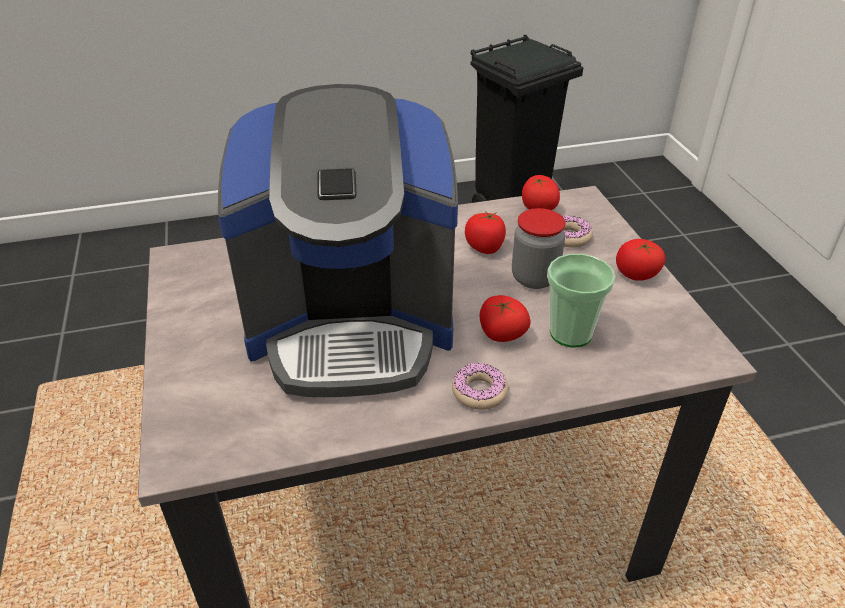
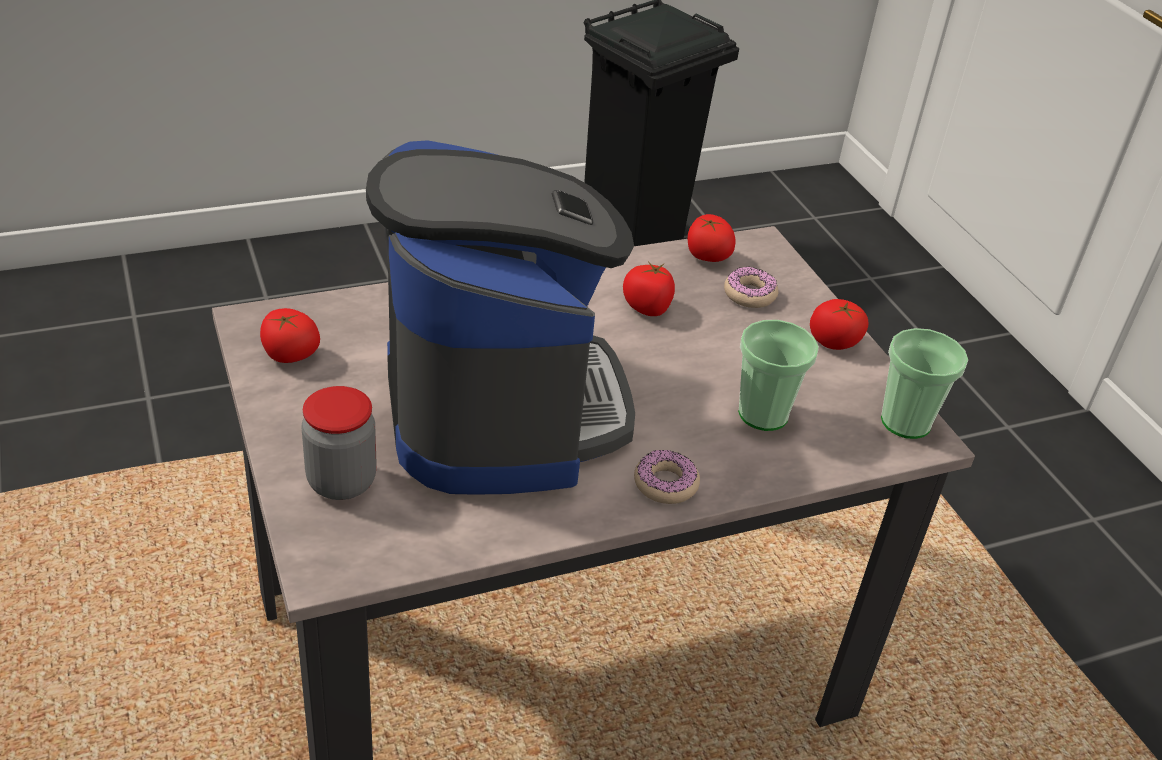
camera: 10 degrees left, 0 degrees up
coffee machine [218,84,458,397] -> coffee machine turned 90 degrees counterclockwise [366,140,635,495]
tomato [480,295,530,342] -> tomato moved to [260,308,320,363]
jar [512,208,566,289] -> jar moved to [301,386,377,500]
none -> cup [881,328,968,439]

